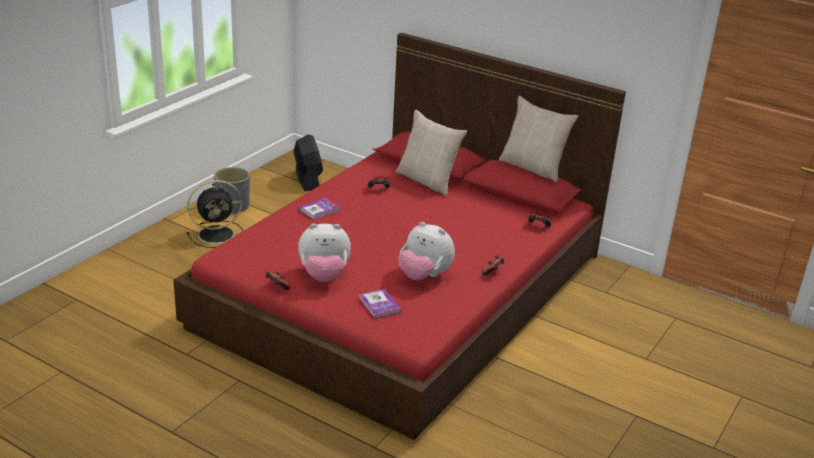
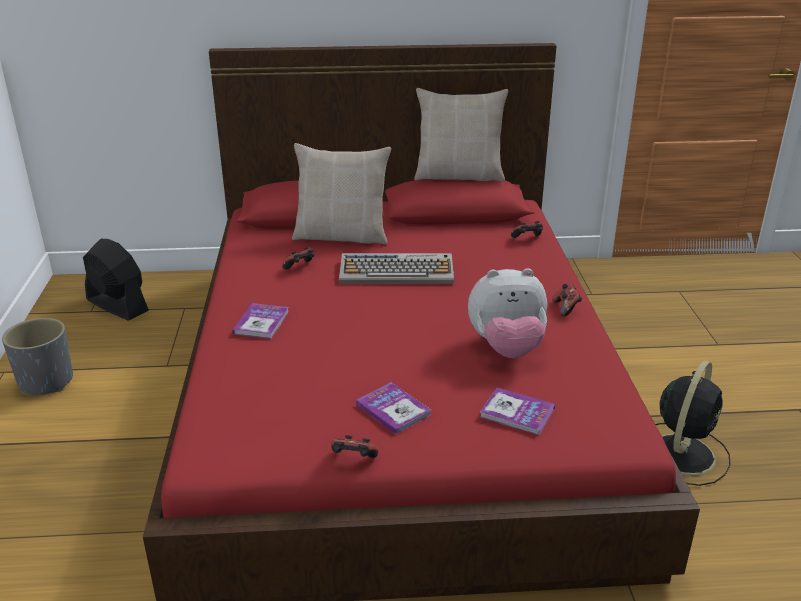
camera: 35 degrees left, 0 degrees up
black fan [187,180,243,248] -> black fan moved to [655,361,730,486]
plush toy [298,224,351,282] -> book [356,382,431,434]
none -> keyboard [339,253,454,284]

